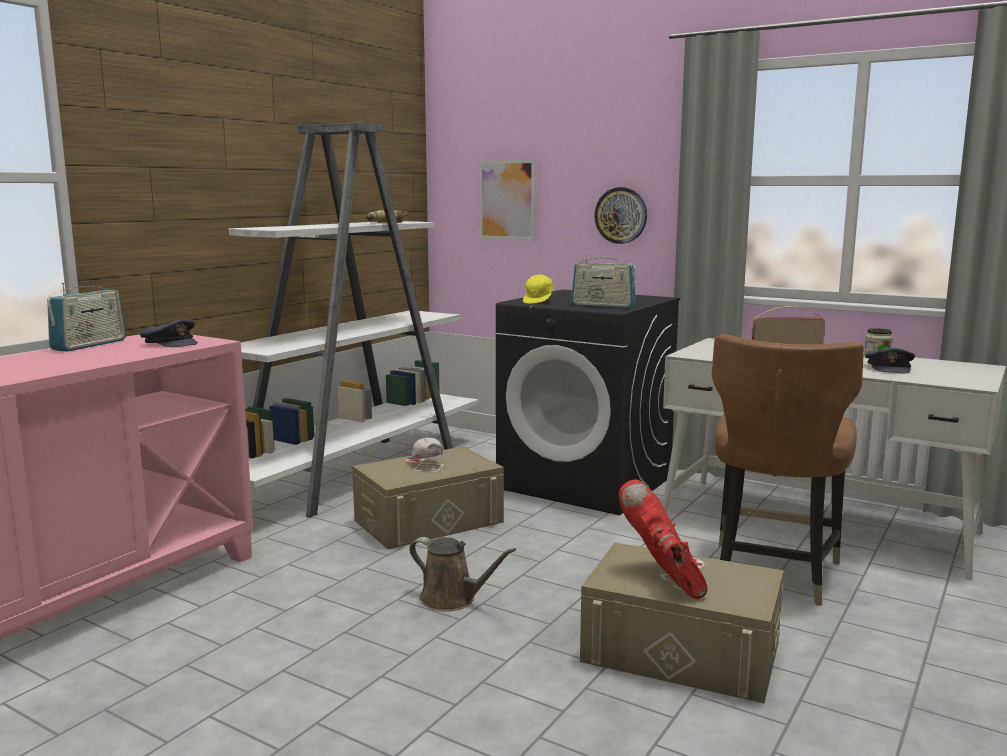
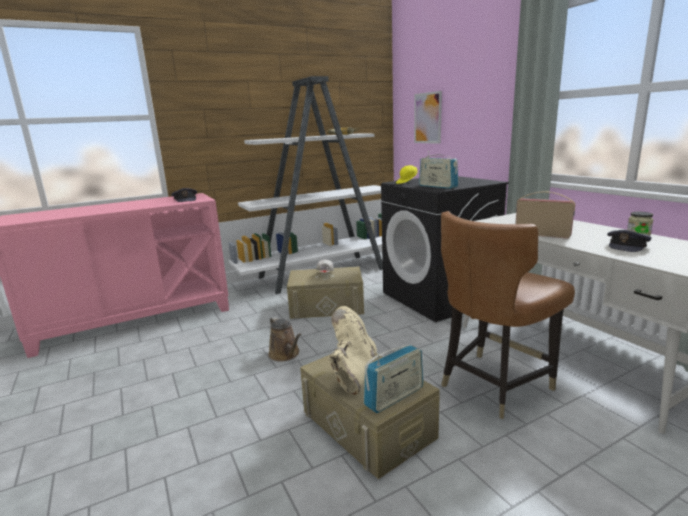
camera: 30 degrees right, 5 degrees up
radio [47,283,126,352] -> radio moved to [364,345,423,413]
wall clock [594,187,647,244] -> none
red boot [619,479,707,599] -> beige boot [328,306,377,395]

